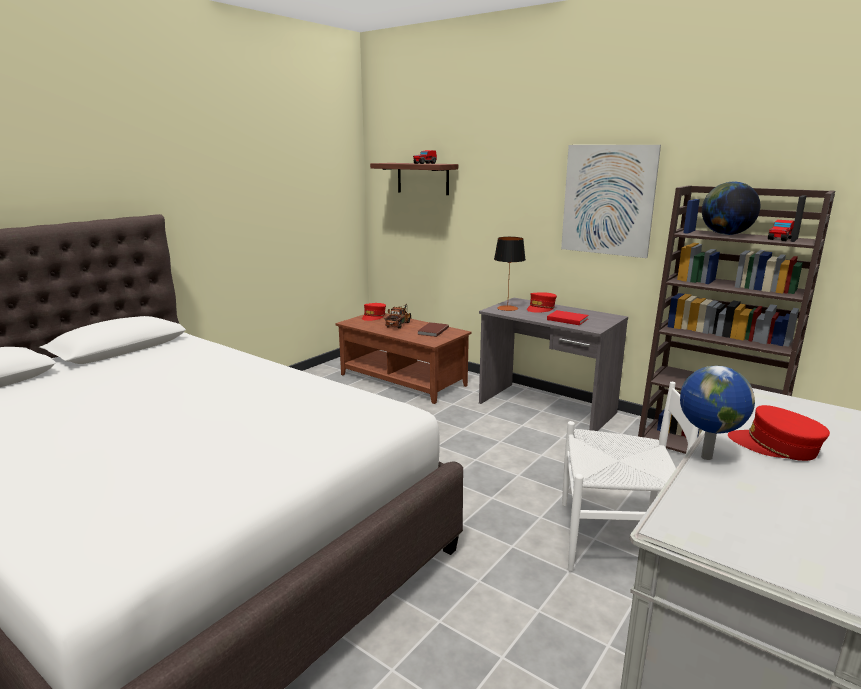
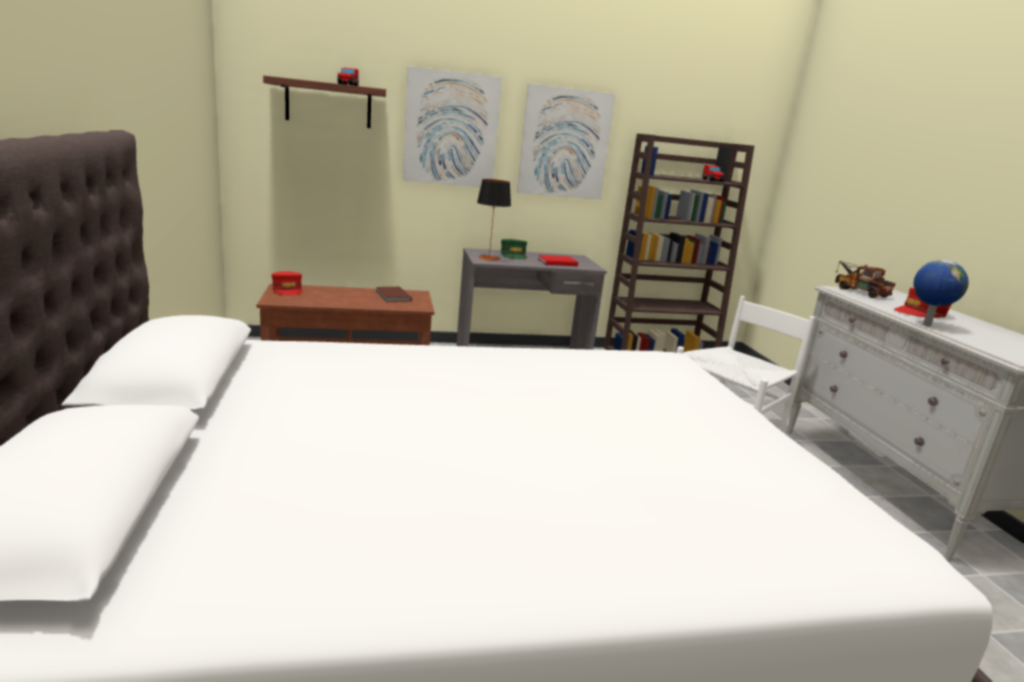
camera: 50 degrees left, 0 degrees up
toy truck [385,304,411,329] -> toy truck moved to [835,261,896,298]
red cap [527,292,557,313] -> green cap [501,239,527,259]
globe [702,182,760,235] -> none
none -> picture [403,66,502,187]

